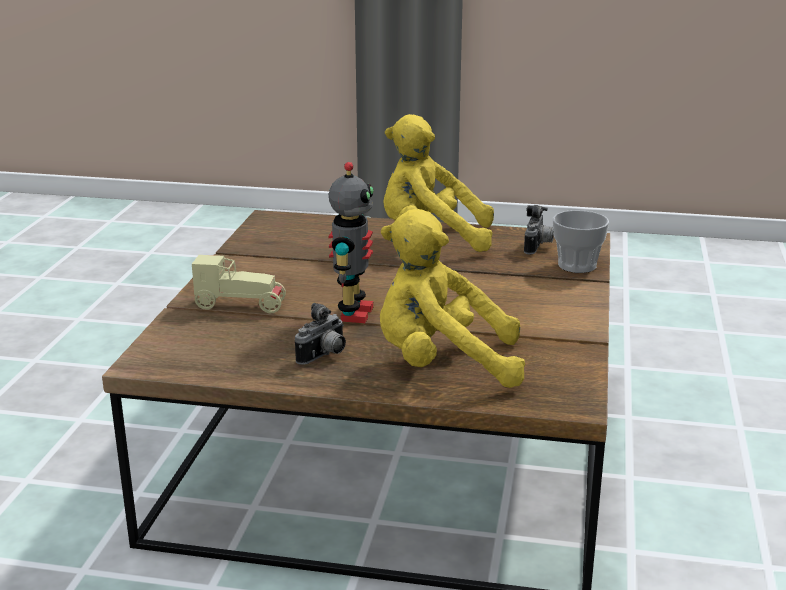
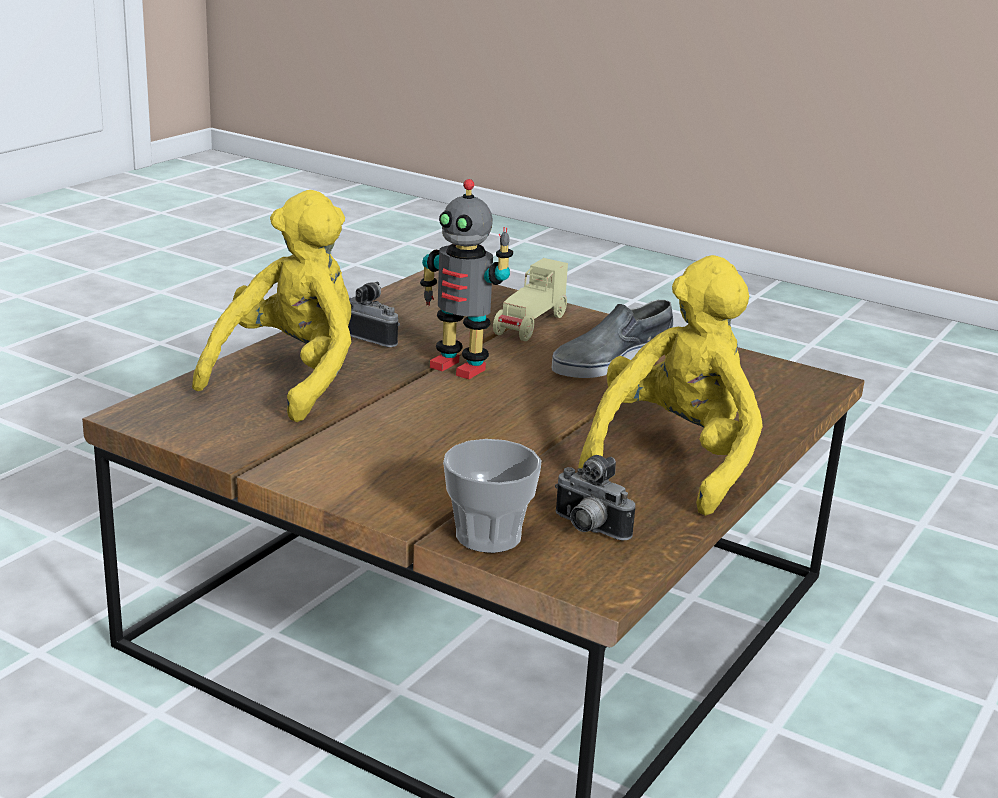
camera: 110 degrees right, 0 degrees up
camera [295,303,346,365] -> camera turned 150 degrees clockwise [348,281,400,347]
none -> grey shoe [551,300,673,378]

